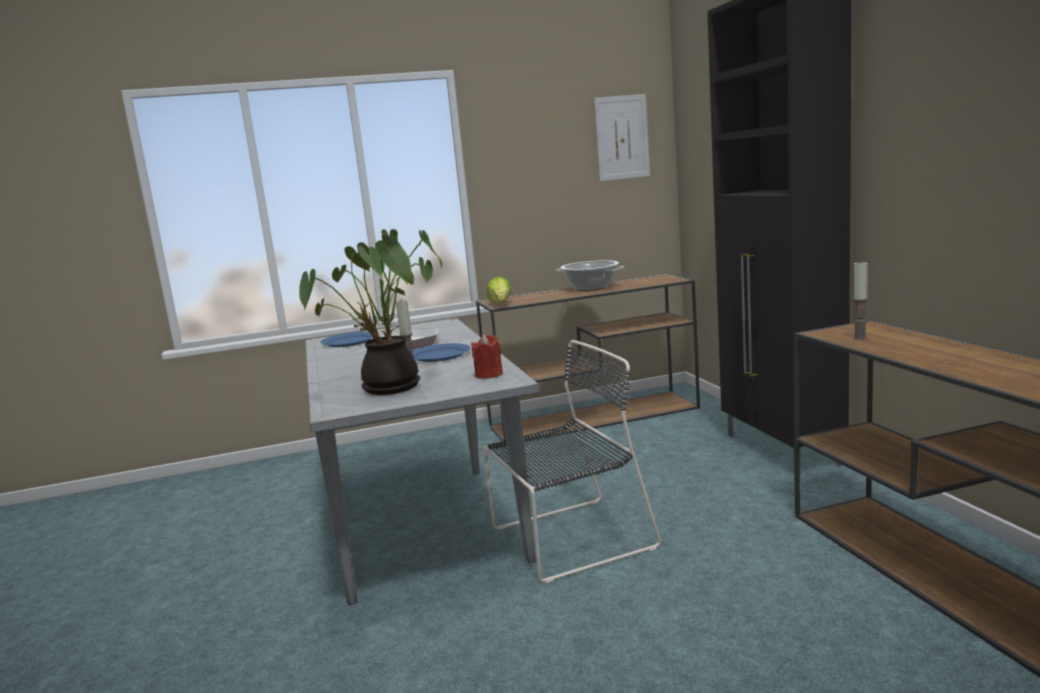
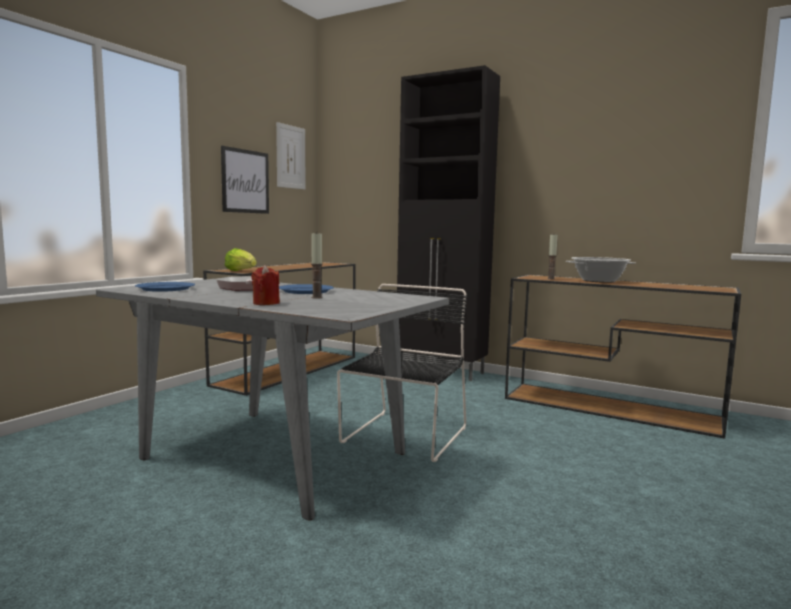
camera: 45 degrees left, 5 degrees down
potted plant [299,229,442,395] -> none
red candle [471,335,503,379] -> red candle moved to [252,265,280,305]
cooking pot [556,260,624,291] -> cooking pot moved to [566,257,636,283]
none -> picture [221,146,269,214]

